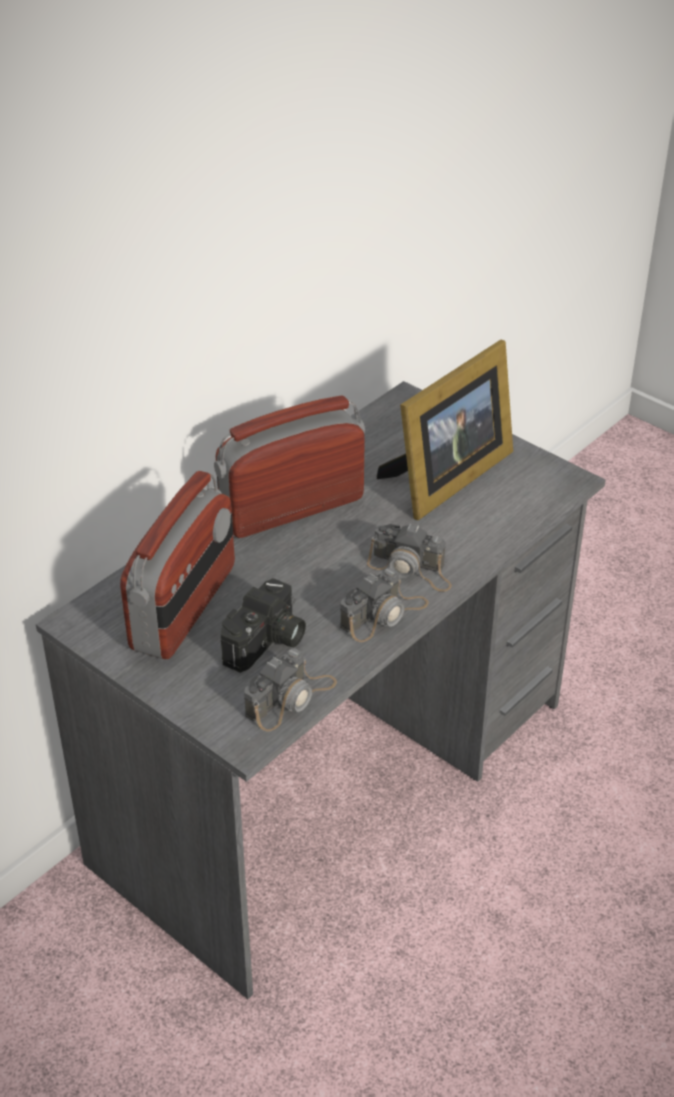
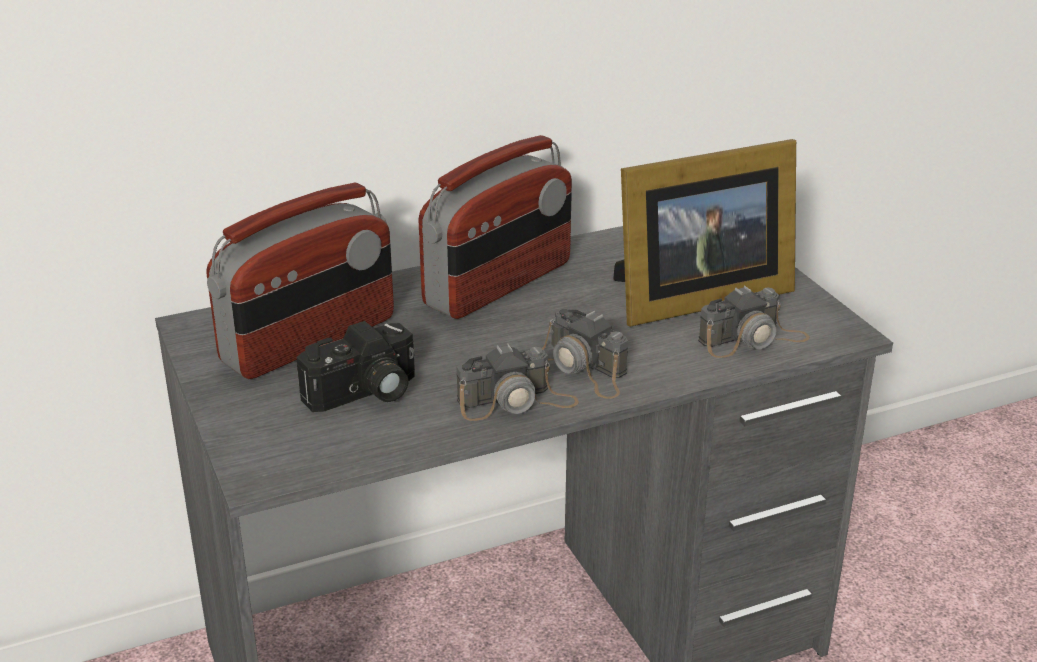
camera: 25 degrees right, 10 degrees down
radio [214,396,365,538] -> radio turned 135 degrees clockwise [419,135,572,319]
camera [244,648,337,731] -> camera moved to [698,285,810,358]

